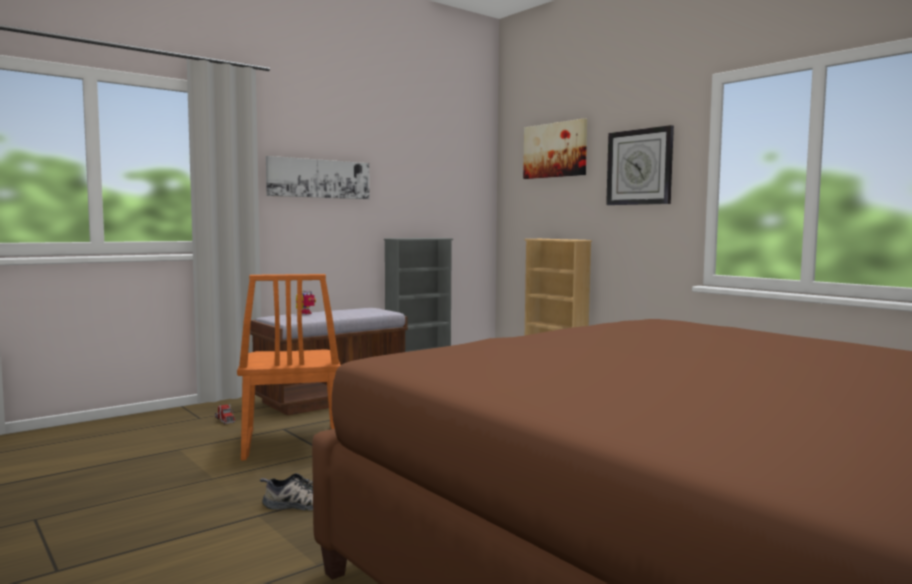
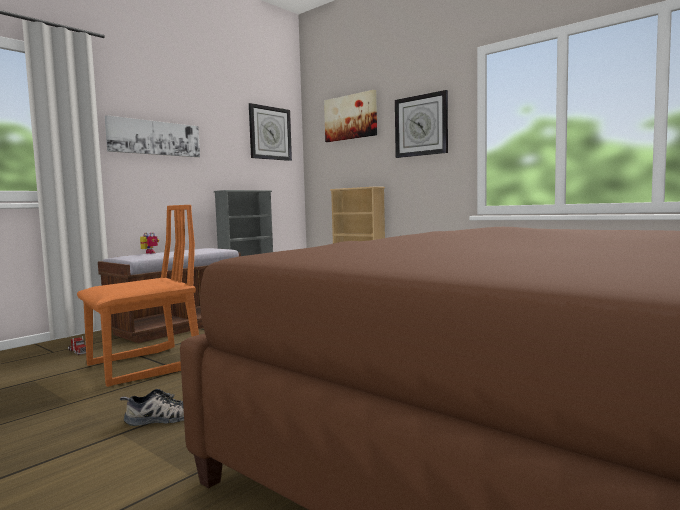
camera: 10 degrees left, 0 degrees up
orange chair [237,274,341,461] -> orange chair turned 105 degrees counterclockwise [77,205,199,387]
none -> wall clock [249,103,292,161]

